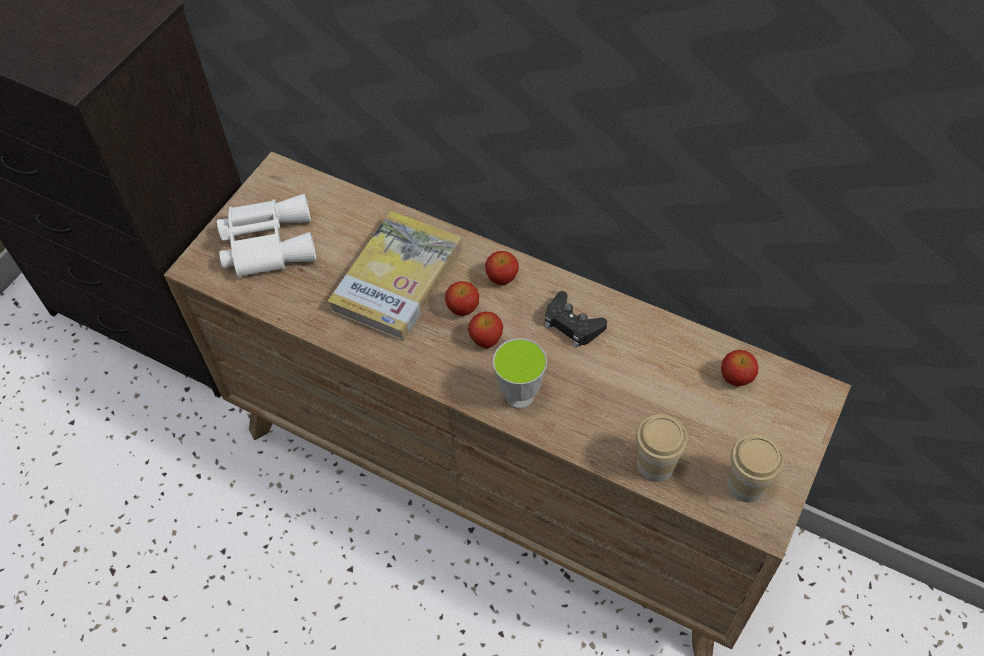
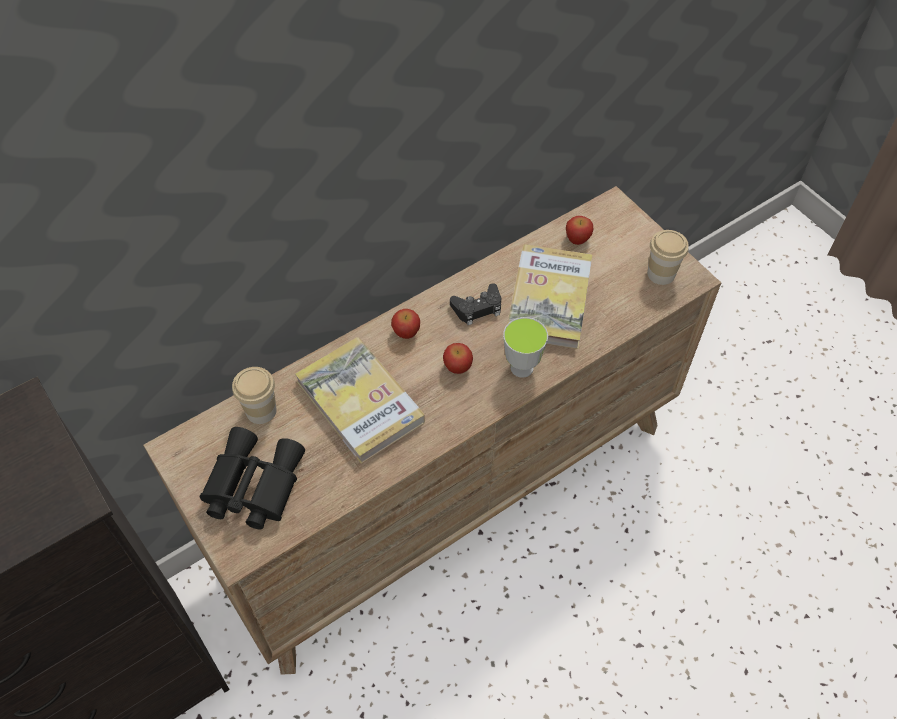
camera: 65 degrees left, 0 degrees up
white binoculars [217,194,316,278] -> black binoculars [200,427,305,529]
apple [445,281,479,316] -> none
cup [636,414,688,482] -> cup moved to [232,367,277,424]
none -> book [507,244,592,349]

